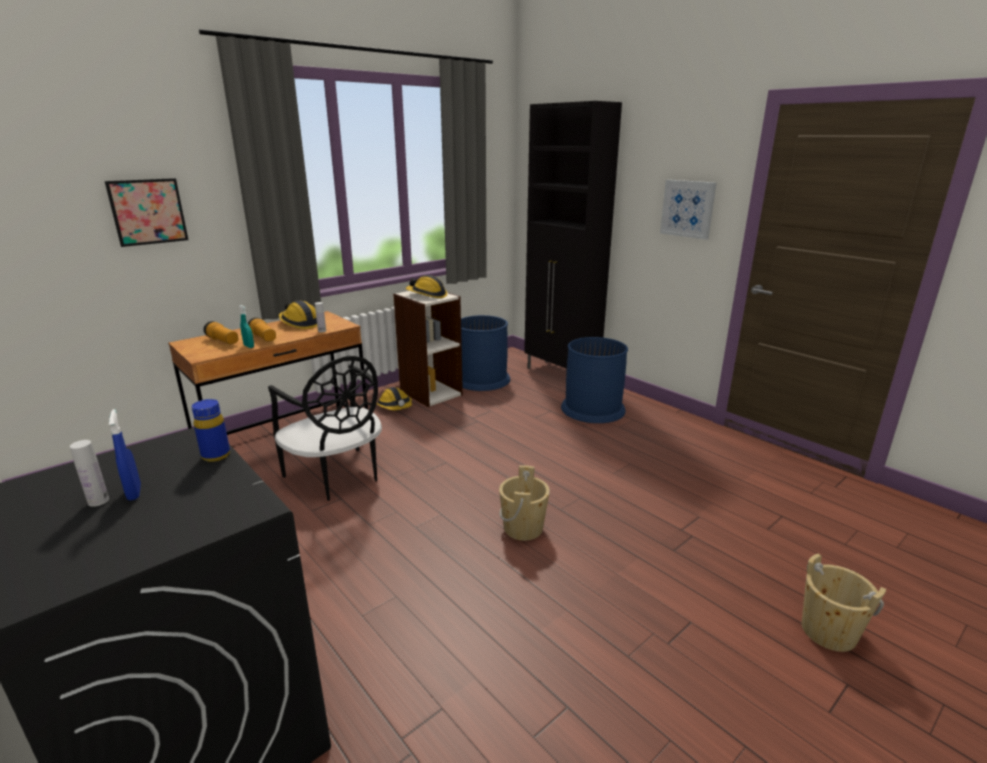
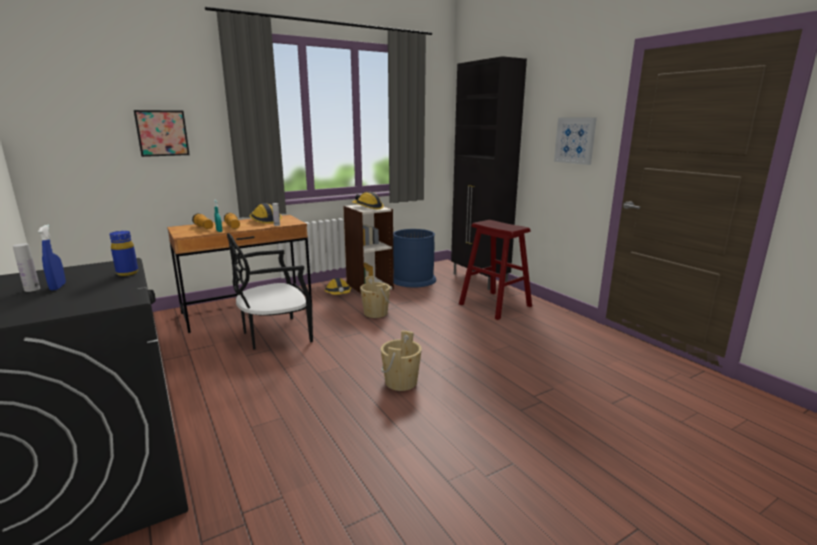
camera: 10 degrees right, 5 degrees down
black chair [268,356,382,501] -> black chair turned 90 degrees clockwise [227,233,313,350]
blue trash can [561,337,628,423] -> red stool [459,220,532,320]
beige bucket [802,554,886,652] -> beige bucket moved to [360,276,390,318]

